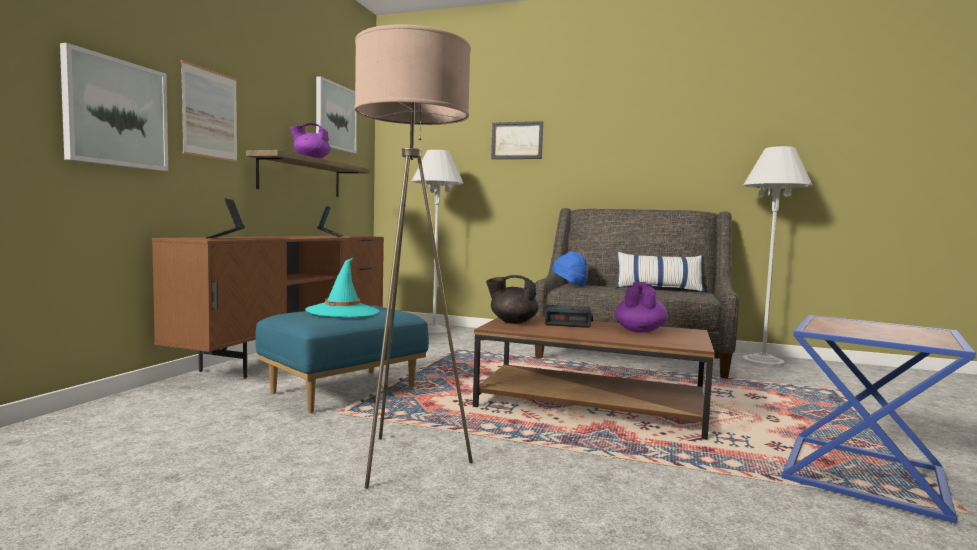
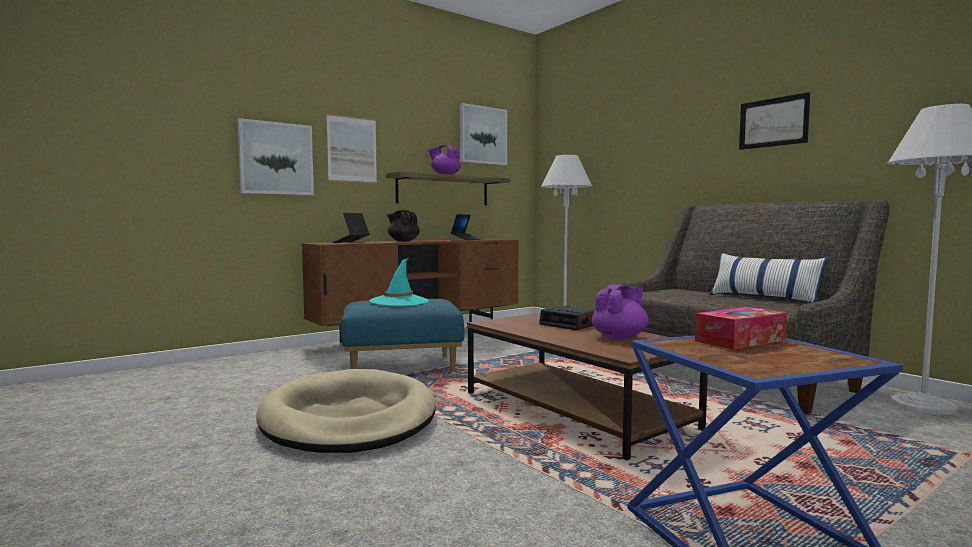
camera: 35 degrees right, 0 degrees up
beige floor lamp [354,24,473,489] -> beige dog bed [257,369,436,453]
black teapot [486,275,539,324] -> black teapot moved to [387,210,420,242]
picture [491,121,543,159] -> picture moved to [739,92,810,150]
blue hat [552,251,588,287] -> none
none -> tissue box [695,307,787,350]

